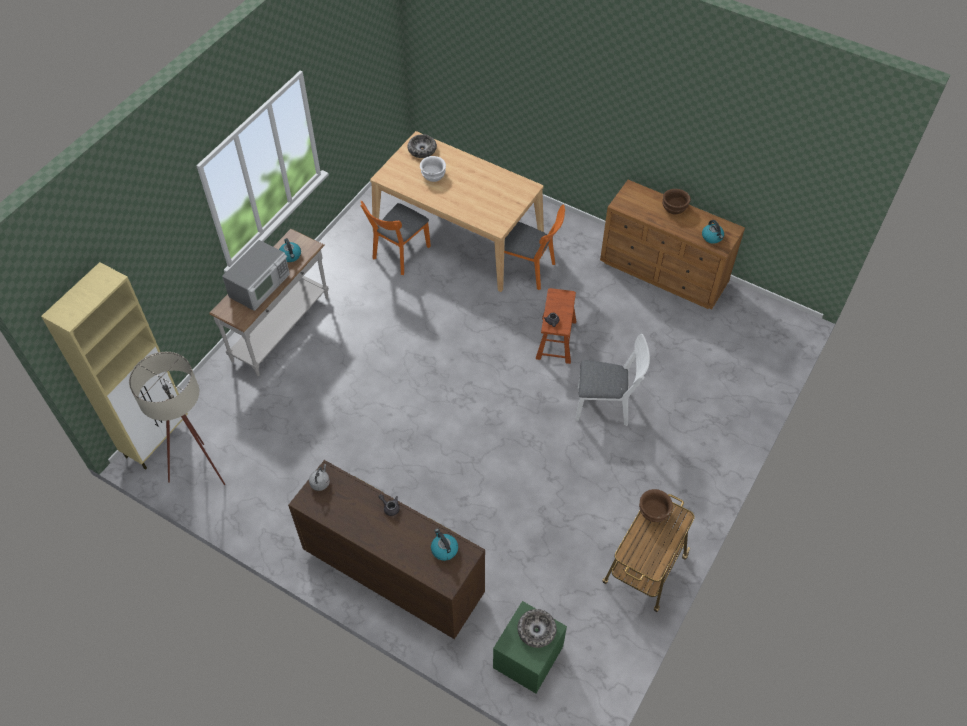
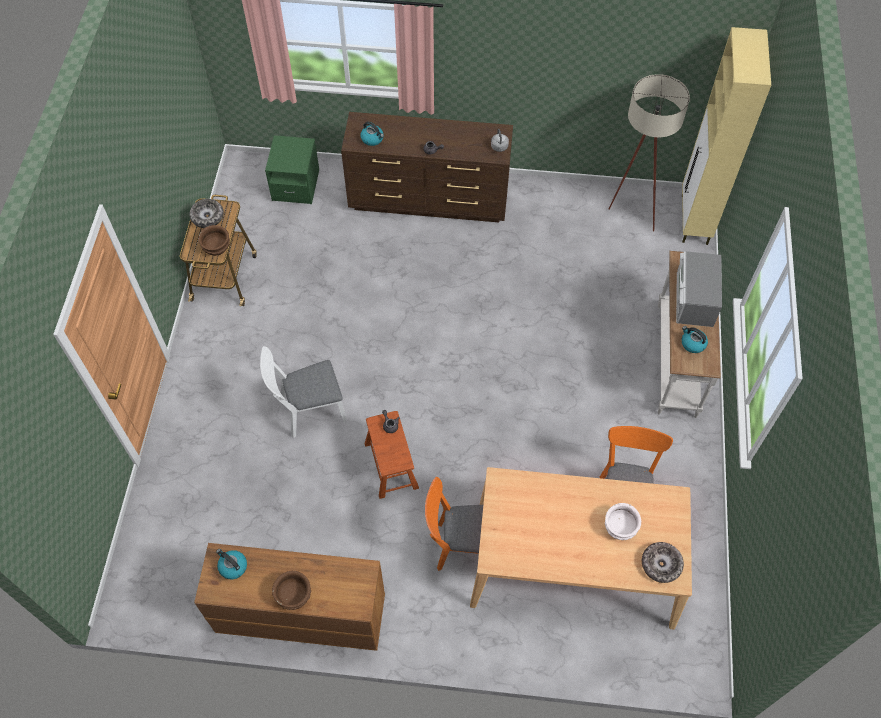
camera: 155 degrees right, 5 degrees up
bowl [517,609,557,648] -> bowl moved to [189,199,224,228]

